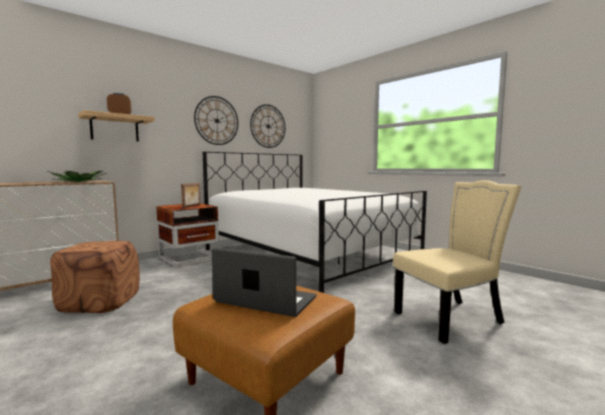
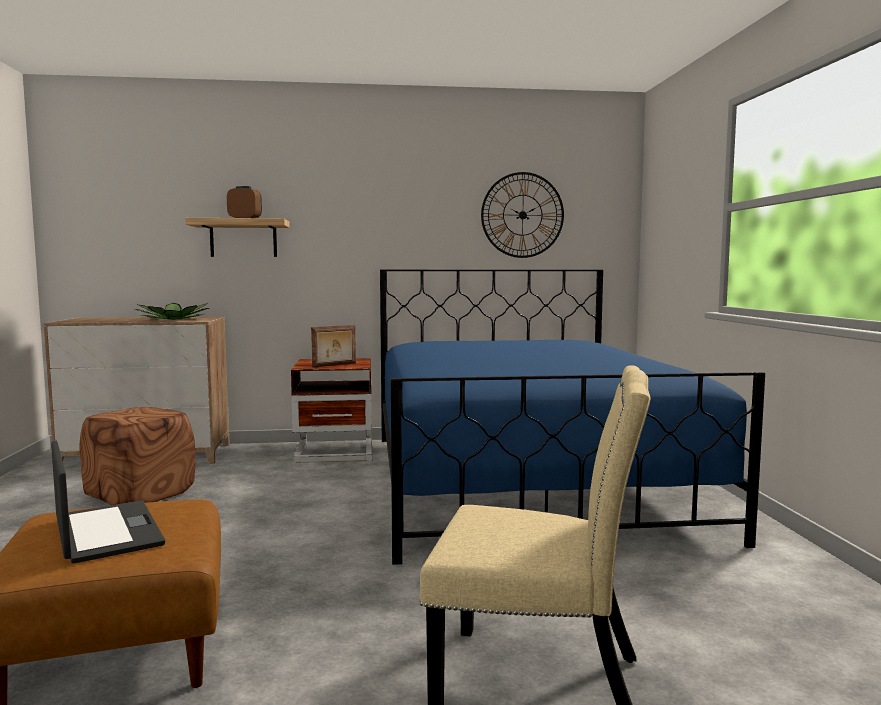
camera: 35 degrees right, 0 degrees up
wall clock [194,96,238,145] -> none
white bed [203,152,427,293] -> blue bed [380,270,765,565]

